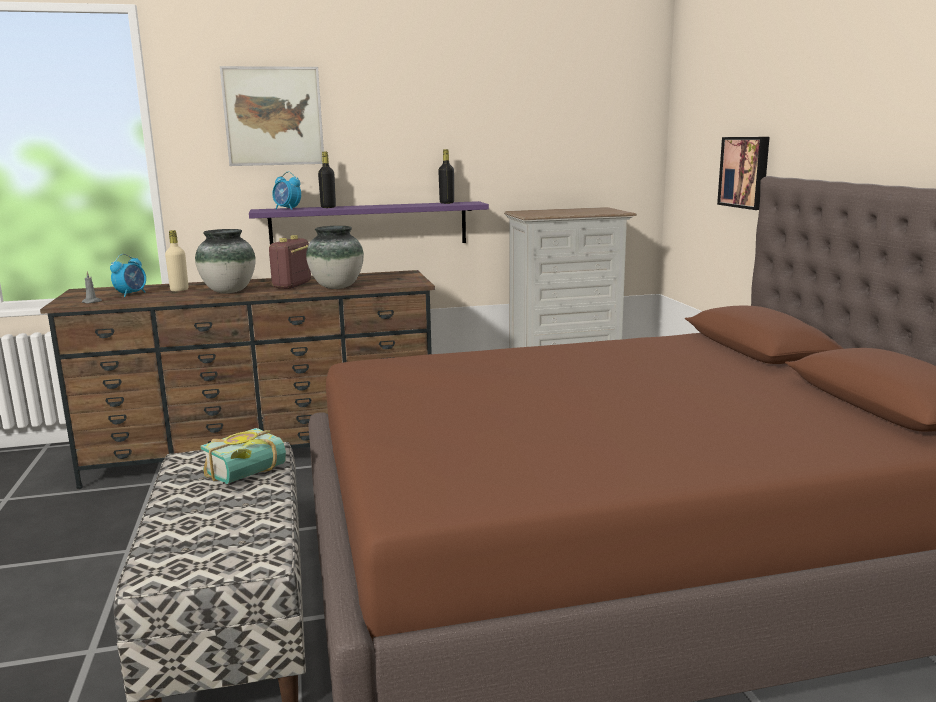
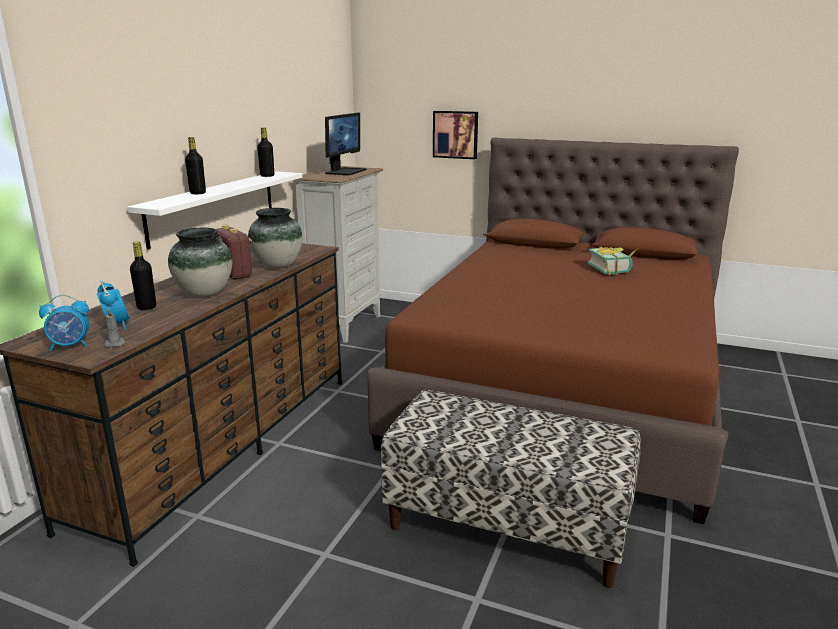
camera: 55 degrees left, 5 degrees up
beige bottle [165,230,188,291] -> black bottle [130,241,156,310]
book [201,428,286,484] -> book moved to [587,246,639,276]
picture [220,66,324,166] -> none
purple shelf [249,201,489,245] -> white shelf [127,171,302,249]
alarm clock [272,171,301,210] -> alarm clock moved to [39,295,89,351]
none -> monitor [325,113,367,175]

